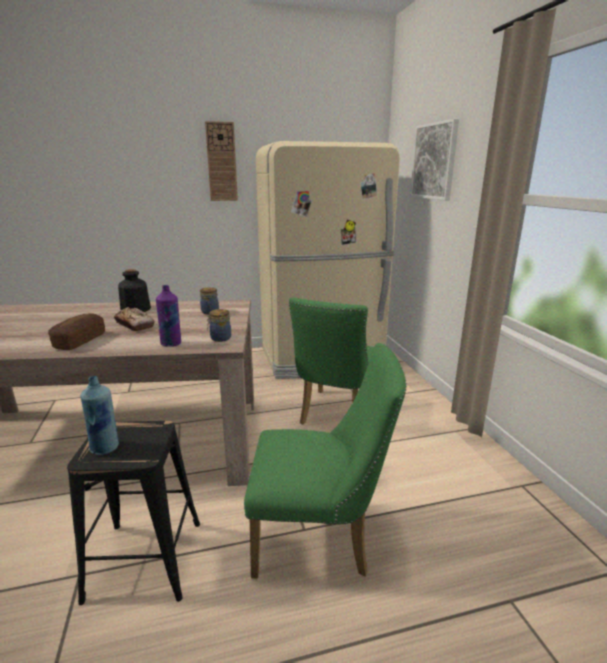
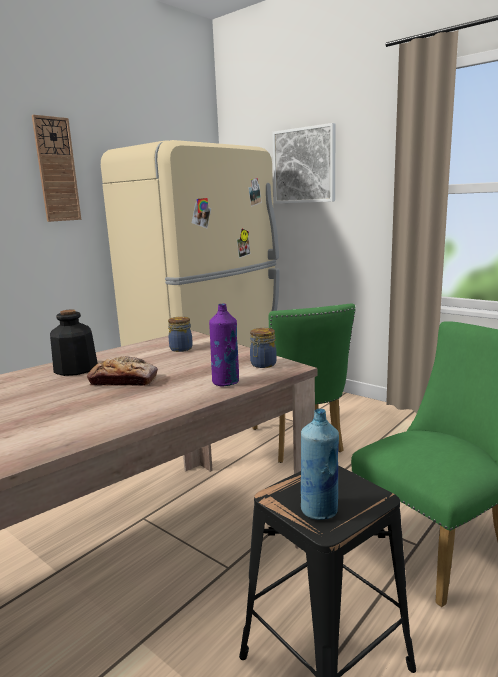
camera: 35 degrees left, 5 degrees down
bread [48,313,105,350] -> none

